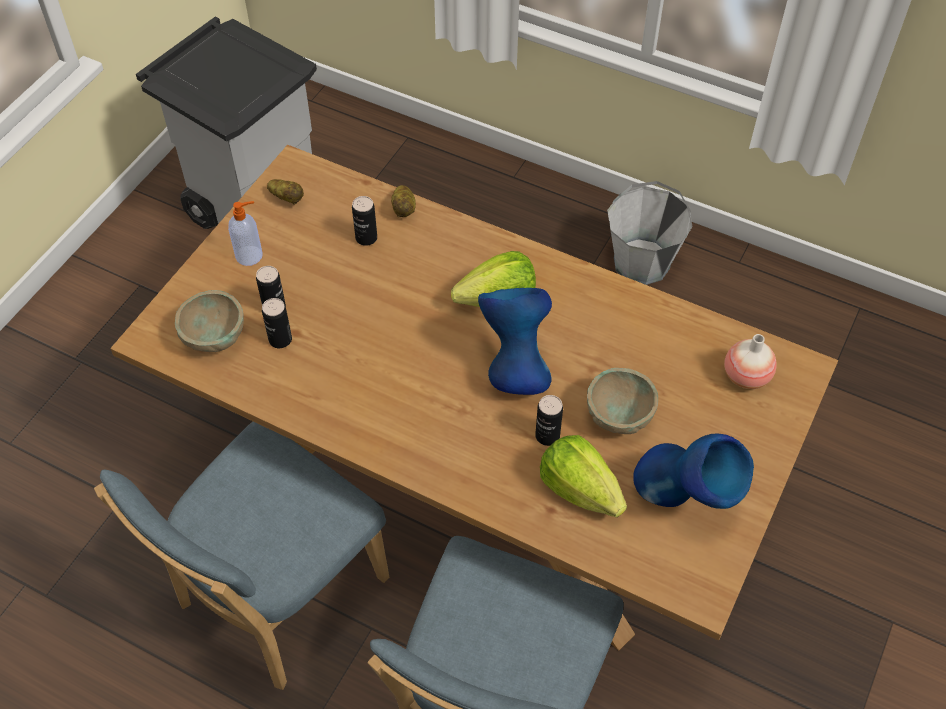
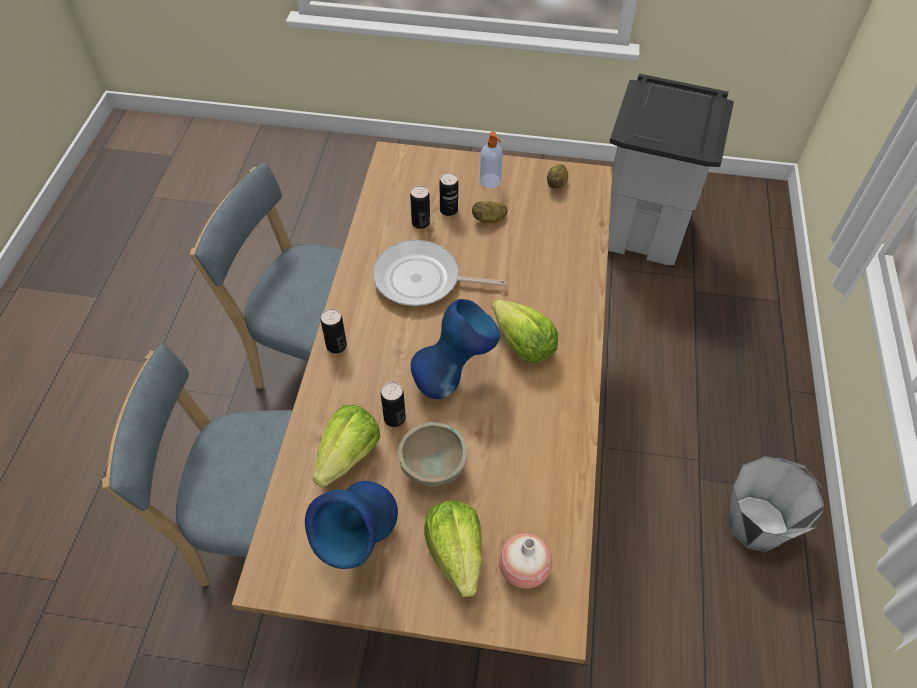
camera: 70 degrees right, 0 degrees up
beige bowl [175,290,244,352] -> none
can [352,196,377,246] -> can moved to [321,309,347,353]
potato [391,185,416,218] -> potato moved to [472,201,508,223]
none -> frying pan [373,240,507,306]
none -> lettuce [424,501,482,597]

